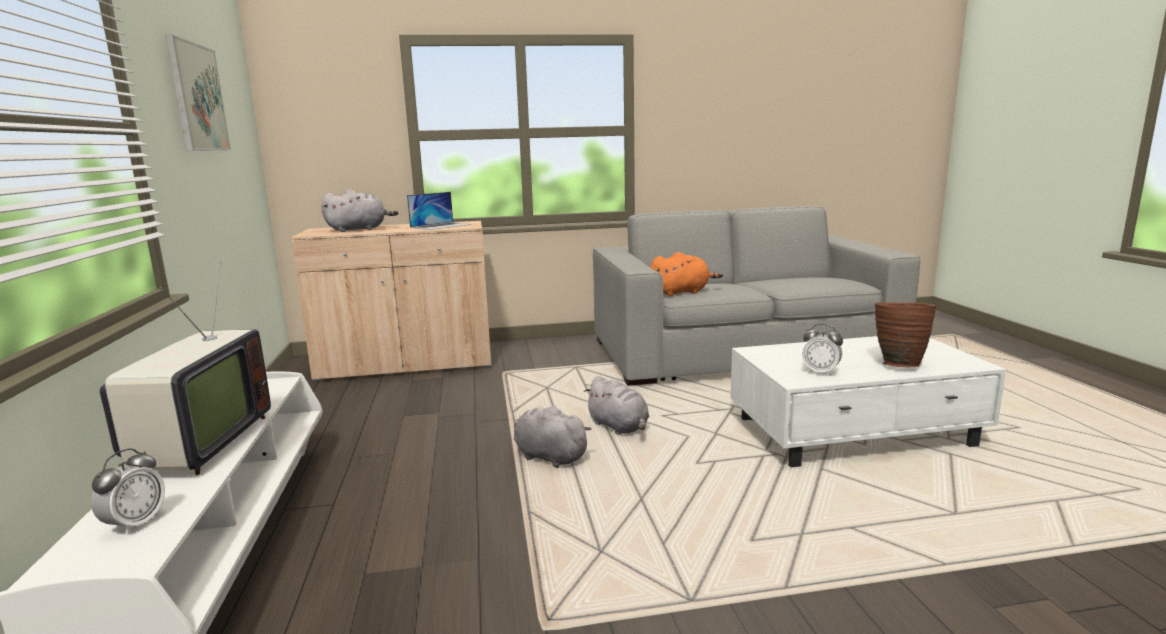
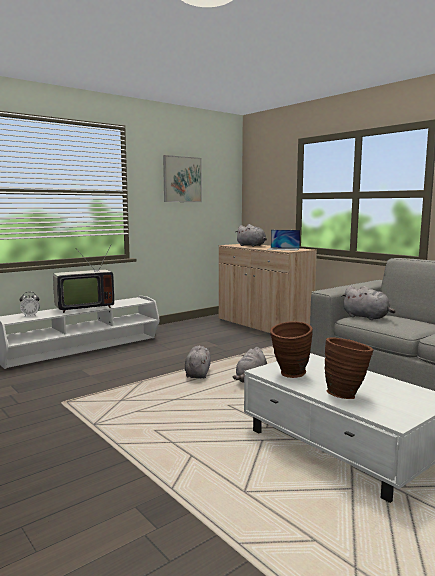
camera: 60 degrees right, 5 degrees down
orange plush toy [650,252,723,296] -> grey plush toy [342,286,395,320]
alarm clock [802,324,843,376] -> brown vase [270,321,313,378]

